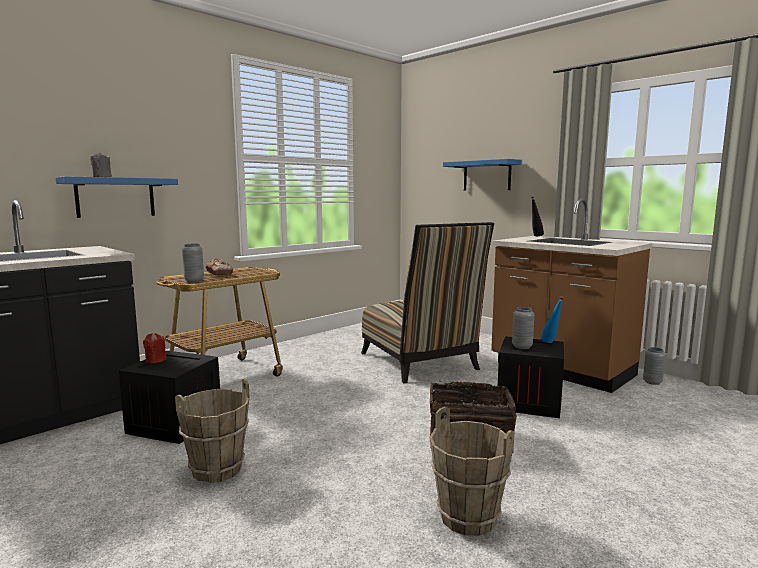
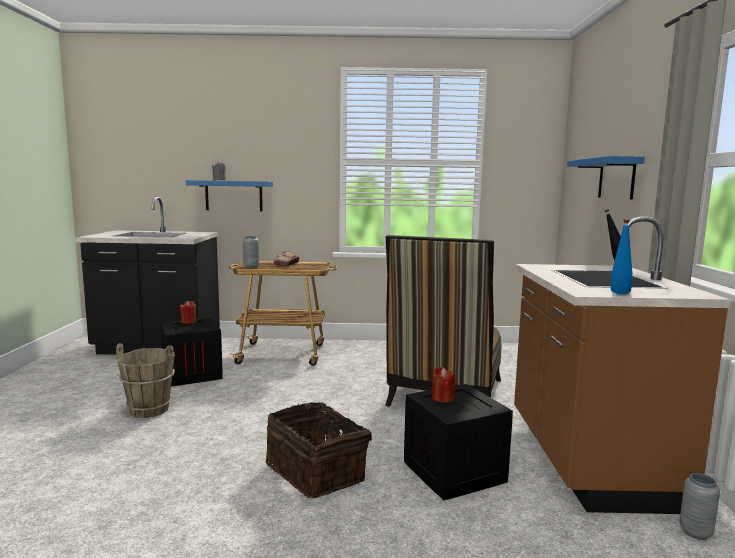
camera: 45 degrees right, 0 degrees up
brown bucket [429,406,514,536] -> none
grey vase [512,307,534,349] -> red candle [432,367,456,403]
blue bottle [541,296,564,343] -> blue bottle moved to [611,218,633,294]

